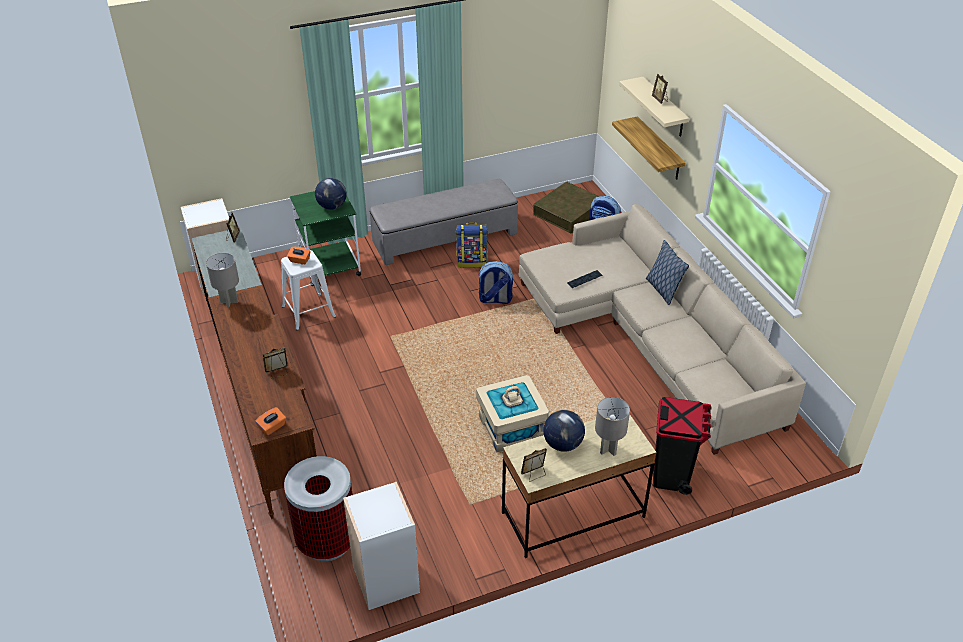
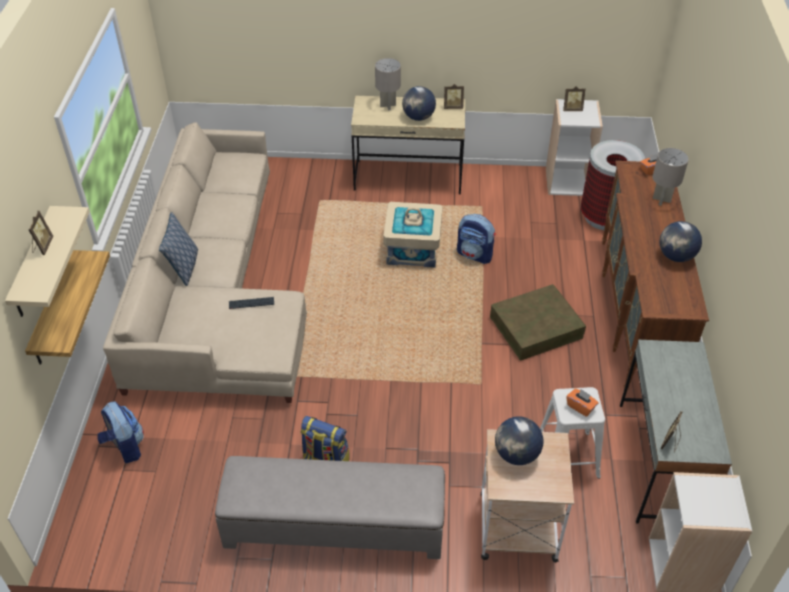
camera: 155 degrees left, 5 degrees up
grey table lamp [206,253,239,308] -> grey table lamp moved to [652,148,689,206]
picture frame [263,347,288,379] -> picture frame moved to [563,86,586,111]
green cart [290,191,362,286] -> beige cart [481,429,574,563]
backpack [478,261,513,304] -> backpack moved to [457,214,496,264]
brown storage box [533,181,600,234] -> brown storage box moved to [490,284,586,361]
black trash can [653,397,712,495] -> none
none -> globe [659,221,702,262]

